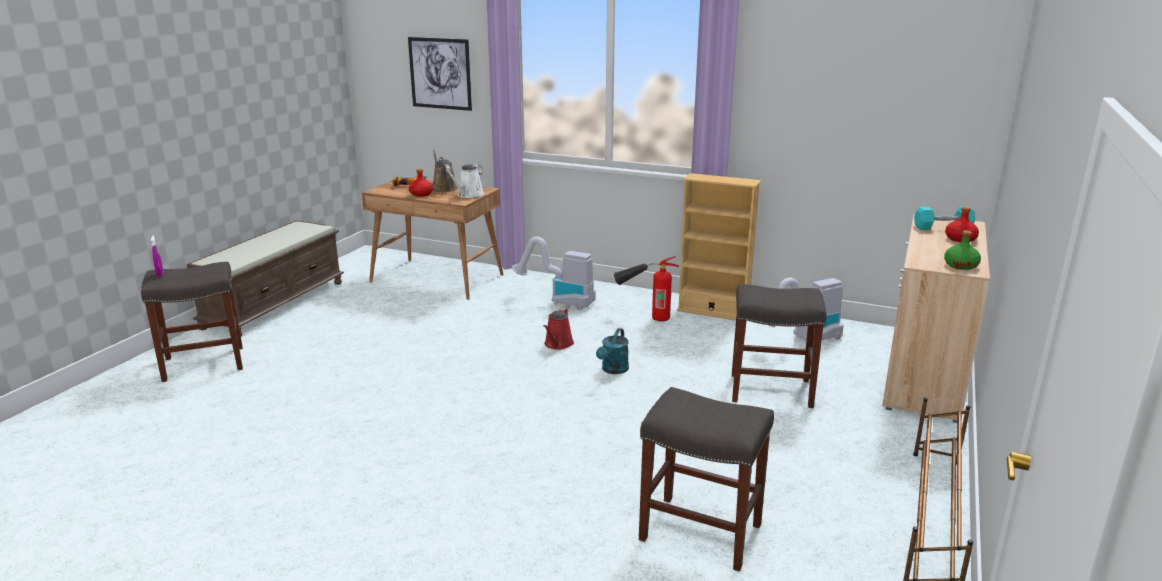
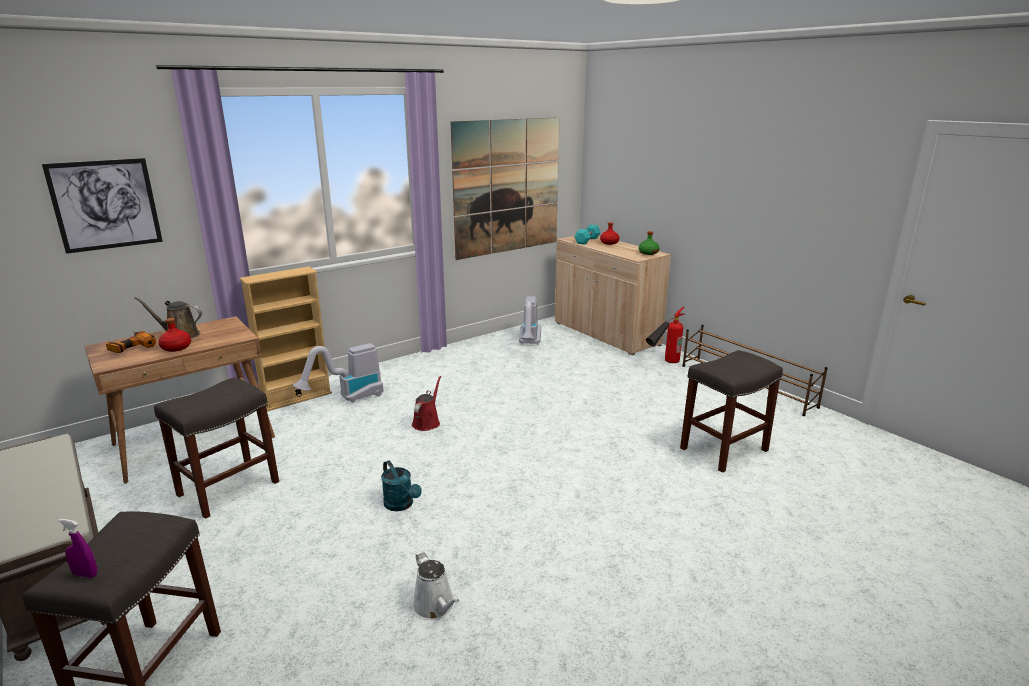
camera: 60 degrees left, 0 degrees up
white watering can [445,164,484,198] -> white watering can moved to [412,552,460,620]
red watering can [543,308,574,350] -> red watering can turned 120 degrees counterclockwise [412,376,441,431]
turquoise watering can [596,328,629,374] -> turquoise watering can moved to [381,460,422,511]
fire extinguisher [614,256,679,321] -> fire extinguisher moved to [646,307,685,363]
beige bookcase [677,173,761,321] -> beige bookcase moved to [239,267,332,411]
grey stool [732,284,826,408] -> grey stool moved to [154,377,279,519]
none -> picture [451,117,559,260]

